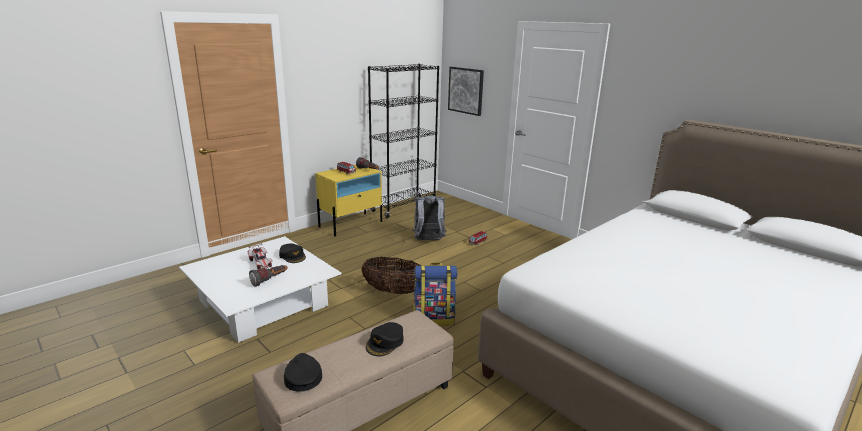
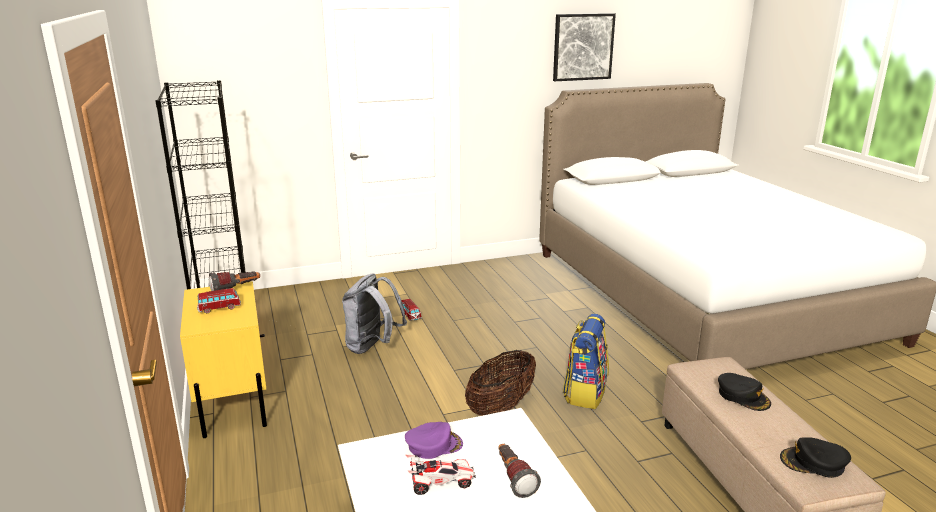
camera: 65 degrees left, 0 degrees up
black cap [279,243,306,263] -> purple cap [405,422,463,459]
picture [448,67,484,116] -> picture moved to [553,13,616,81]

